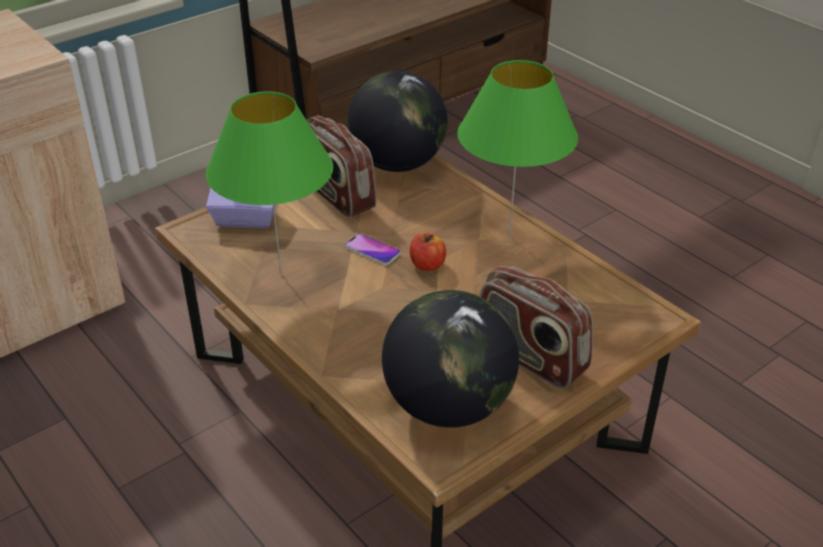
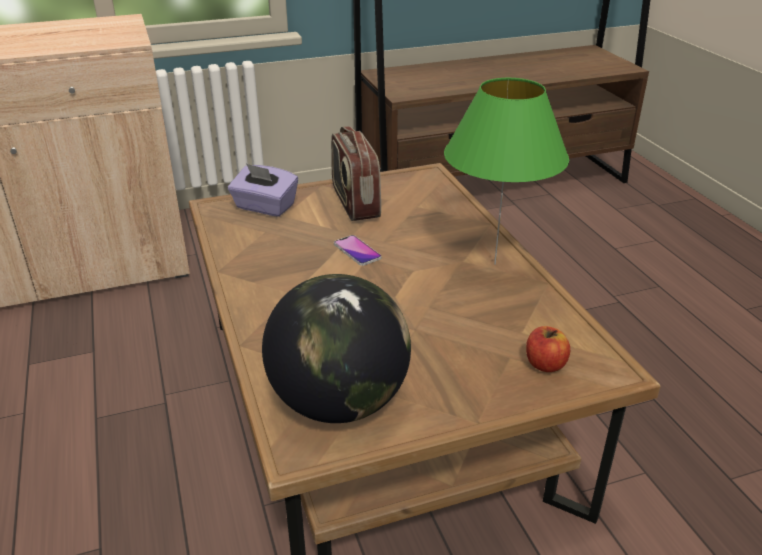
camera: 20 degrees right, 5 degrees down
green table lamp [206,91,333,274] -> none
globe [347,71,448,172] -> none
apple [410,233,446,271] -> apple moved to [526,326,570,372]
radio [479,266,593,389] -> none

